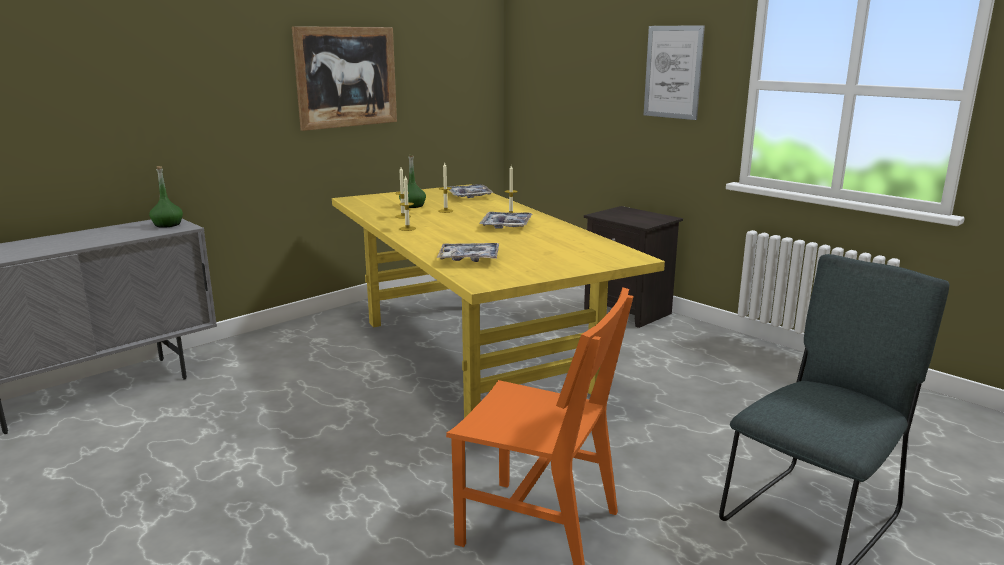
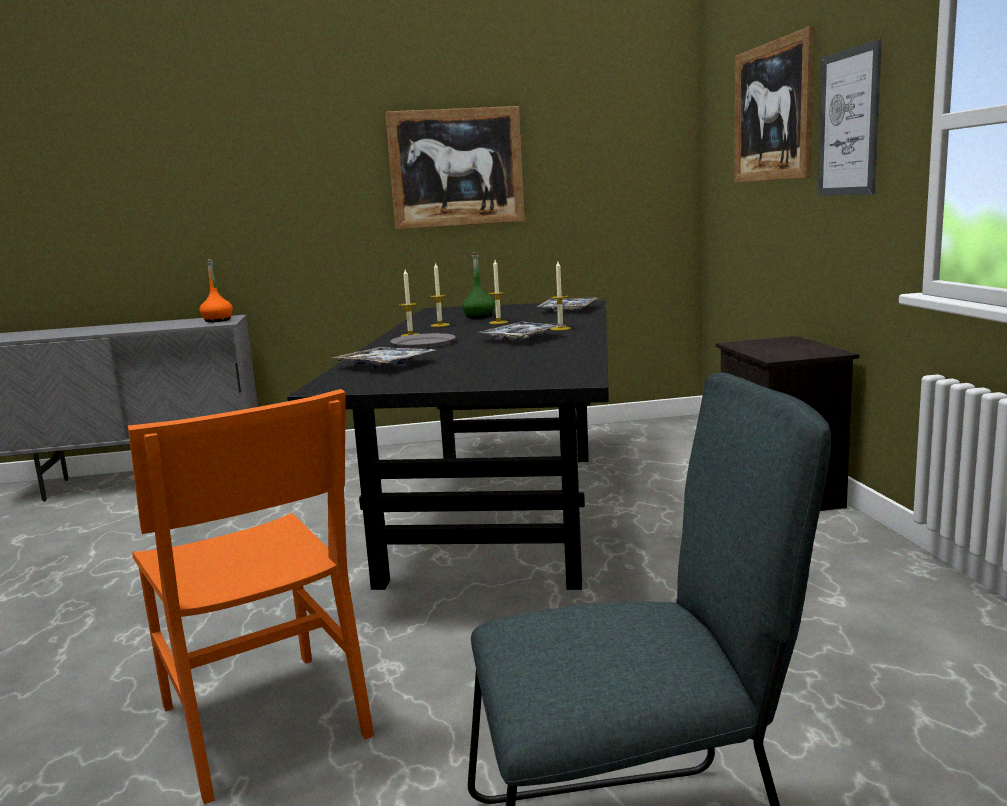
camera: 35 degrees right, 5 degrees down
green bottle [149,166,183,228] -> orange bottle [199,259,233,322]
yellow dining table [332,184,665,418] -> black dining table [287,300,609,590]
none -> grey plate [390,333,456,348]
none -> picture [734,26,815,183]

